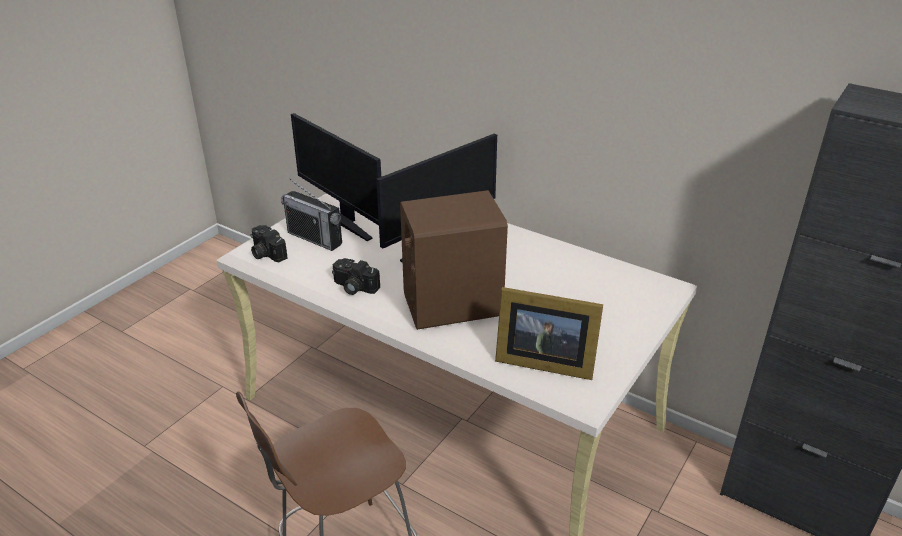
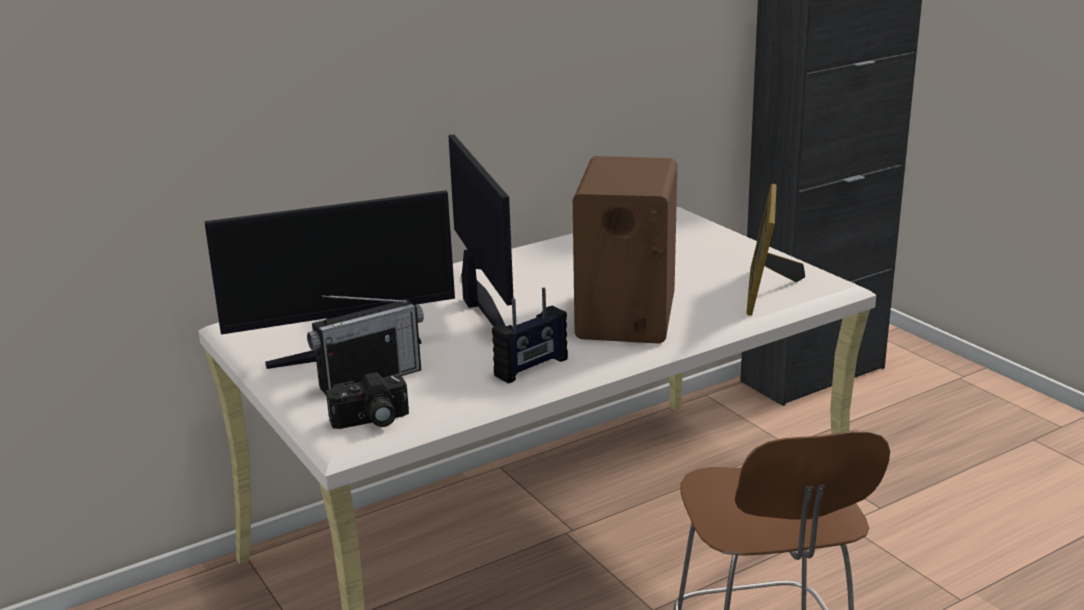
camera: 65 degrees left, 10 degrees down
camera [332,258,380,295] -> radio [492,288,568,383]
picture frame [495,287,603,380] -> picture frame turned 150 degrees clockwise [747,184,805,316]

